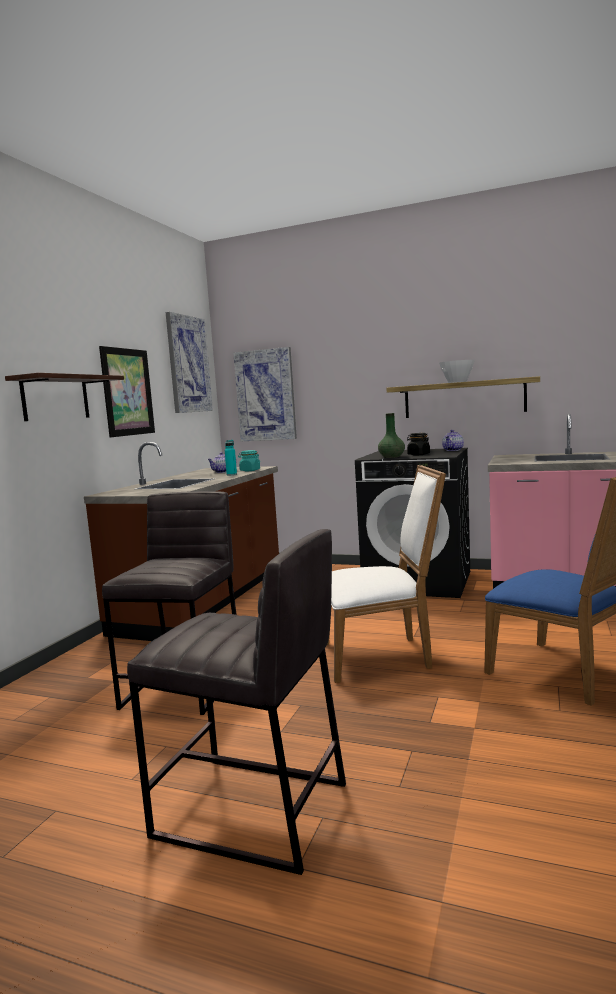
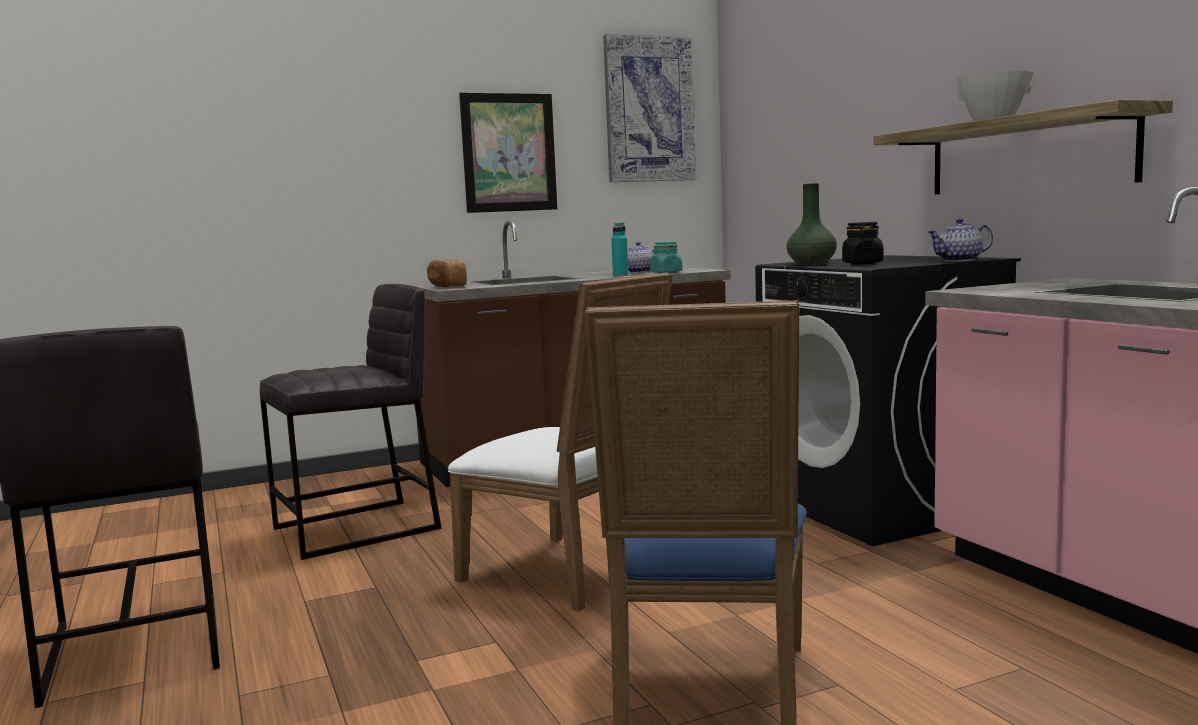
camera: 45 degrees right, 0 degrees up
shelf [5,373,124,421] -> none
picture [233,347,297,441] -> none
none -> bread [427,259,467,288]

